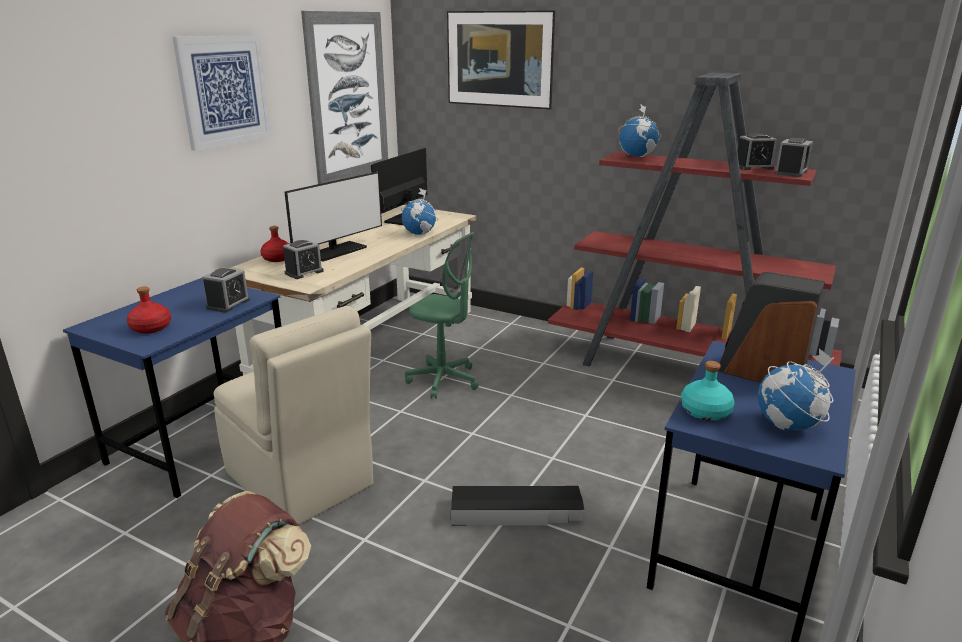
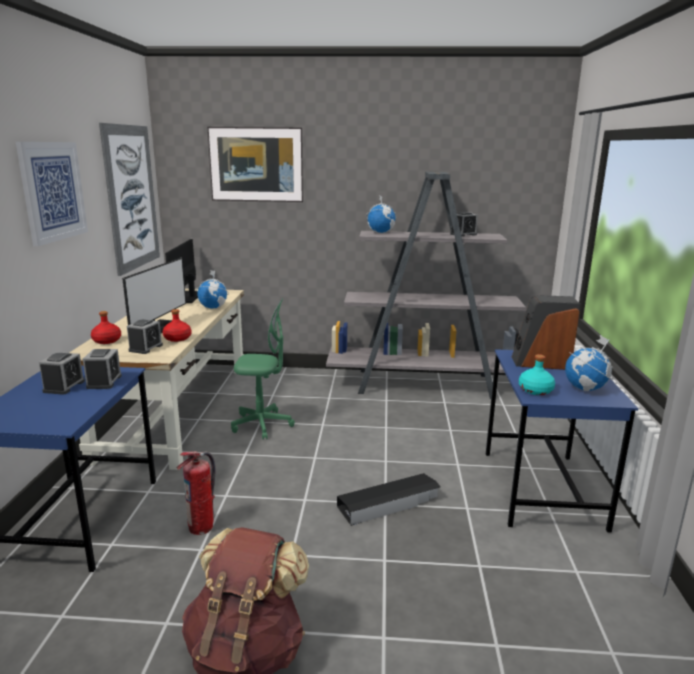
camera: 25 degrees left, 5 degrees down
red bottle [127,286,171,334] -> red bottle moved to [163,309,191,342]
beige chair [214,306,373,525] -> fire extinguisher [177,451,216,535]
red bookcase [548,72,842,366] -> grey bookcase [326,172,526,399]
alarm clock [775,138,813,177] -> alarm clock moved to [39,352,85,395]

